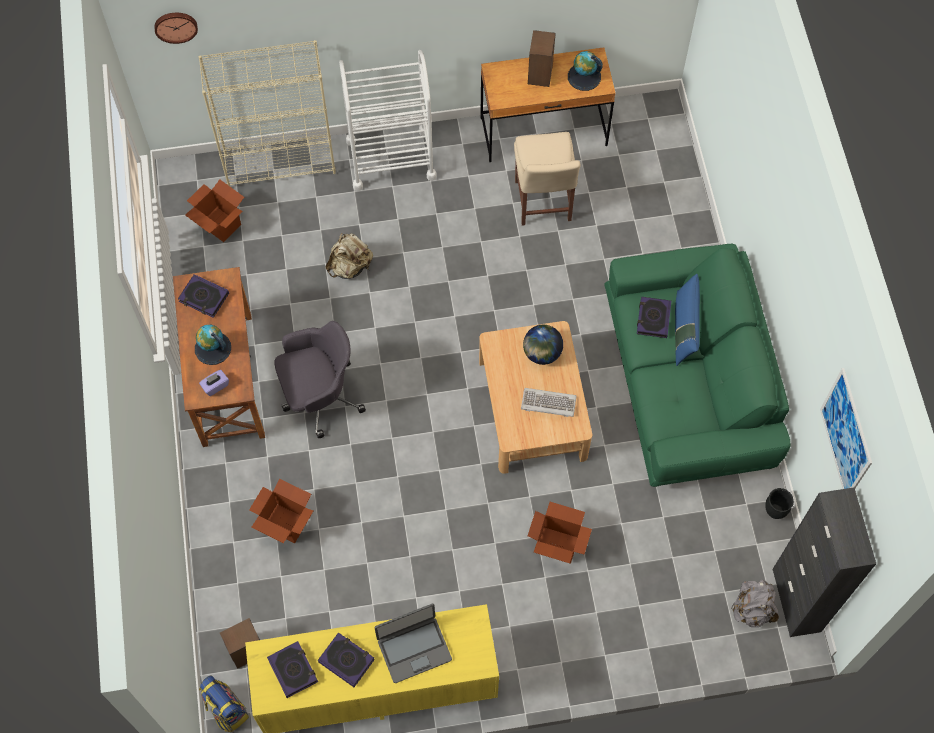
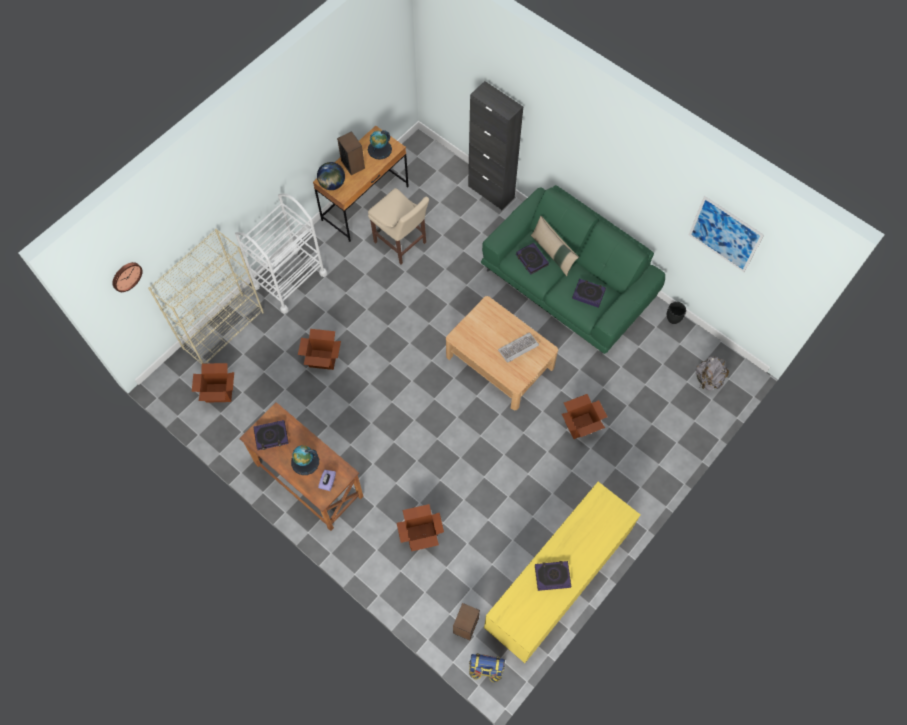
camera: 40 degrees left, 0 degrees up
book [267,641,318,698] -> book moved to [572,279,606,308]
grey office chair [275,321,366,438] -> none
beige backpack [325,233,373,279] -> cardboard box [298,329,341,370]
laptop [375,604,452,683] -> none
globe [523,325,563,365] -> globe moved to [317,162,345,190]
blue pillow [675,274,700,366] -> beige pillow [531,216,579,276]
black cabinet [772,487,876,637] -> black cabinet moved to [468,81,523,210]

